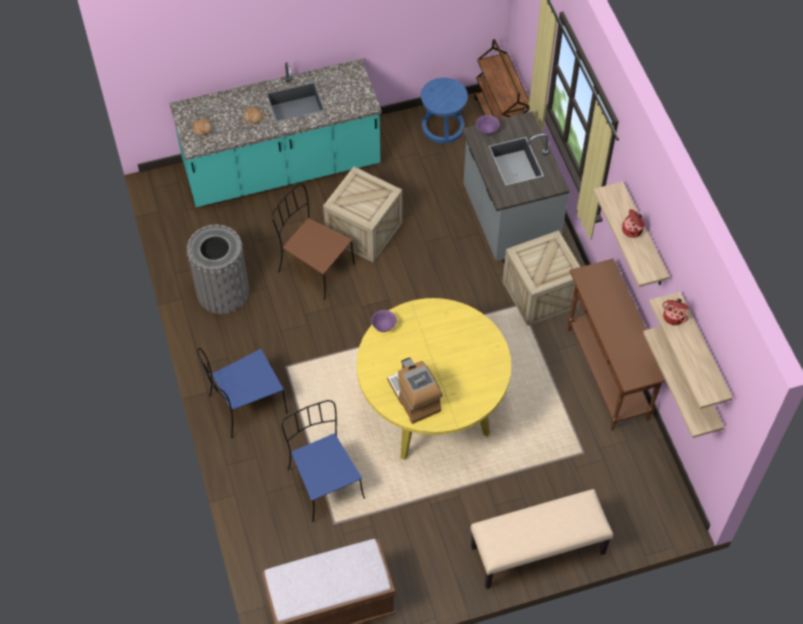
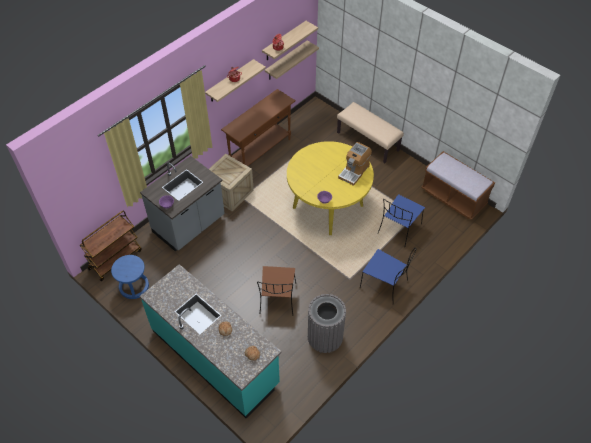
camera: 120 degrees left, 5 degrees down
crate [323,166,402,263] -> none

